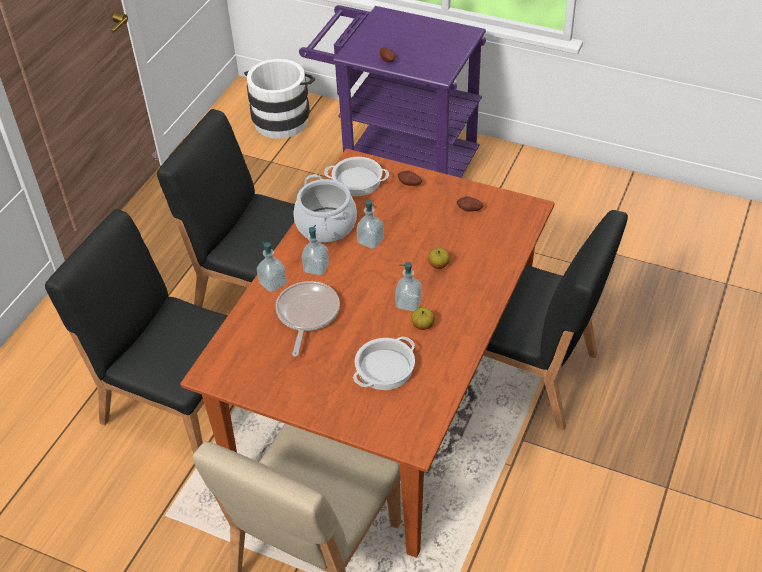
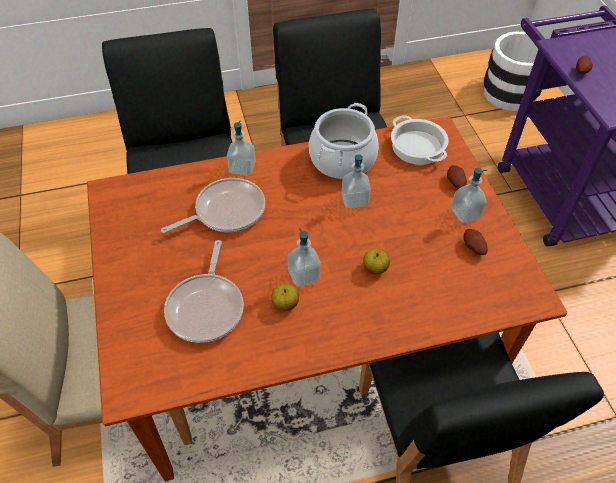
camera: 50 degrees right, 5 degrees up
soap dispenser [302,225,329,275] -> soap dispenser moved to [451,168,487,223]
cooking pot [353,336,415,390] -> frying pan [164,240,244,343]

